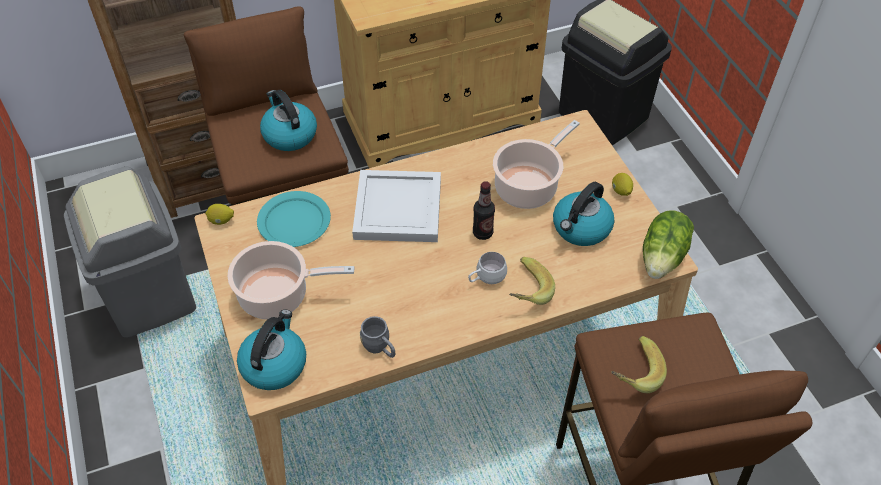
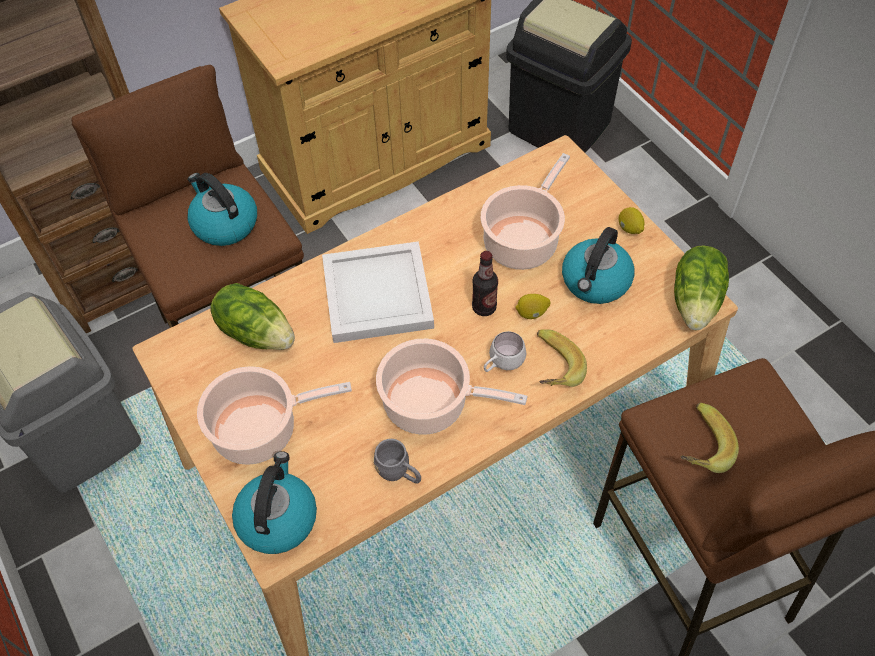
camera: 10 degrees left, 5 degrees up
lemon [205,204,234,225] -> lemon moved to [515,294,550,319]
turquoise plate [257,191,331,247] -> lettuce [210,283,295,350]
none -> cooking pot [376,339,527,435]

